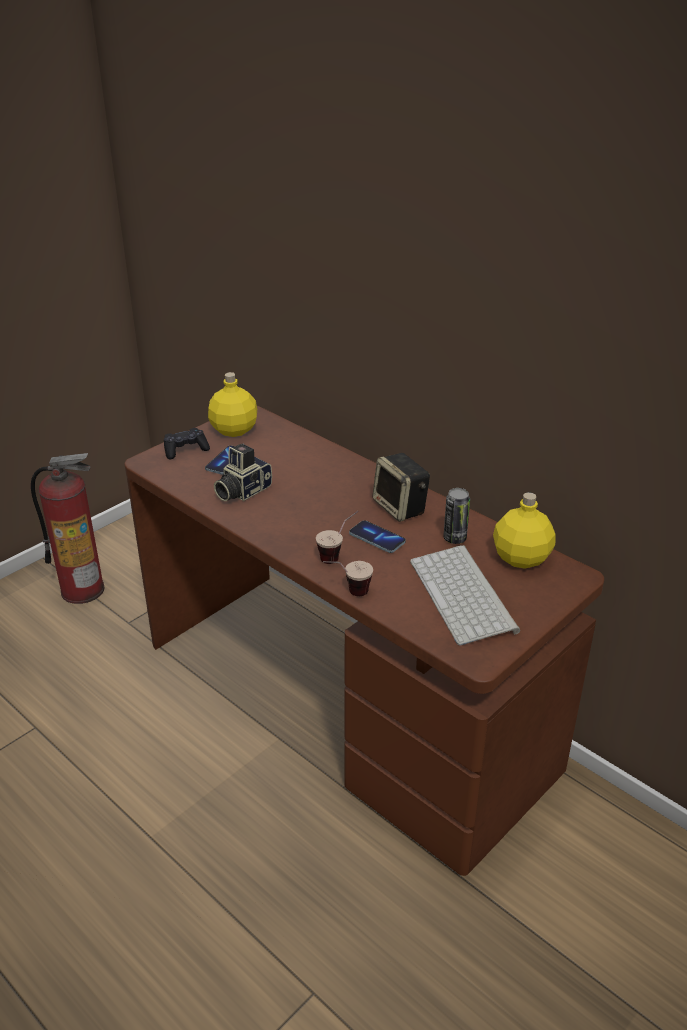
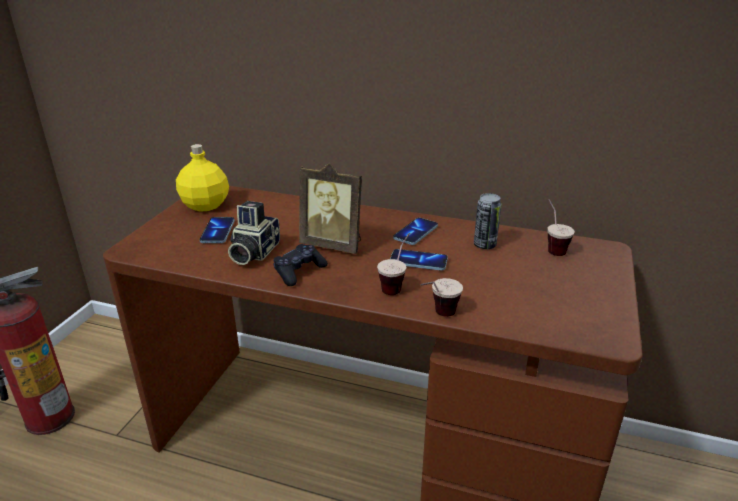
camera: 25 degrees left, 5 degrees down
black game controller [164,428,210,459] -> black game controller moved to [273,244,328,286]
speaker [373,453,430,522] -> phone [393,218,438,245]
keyboard [410,545,520,646] -> none
yellow bottle [493,492,555,569] -> cup [547,199,575,256]
none -> picture frame [299,163,362,254]

